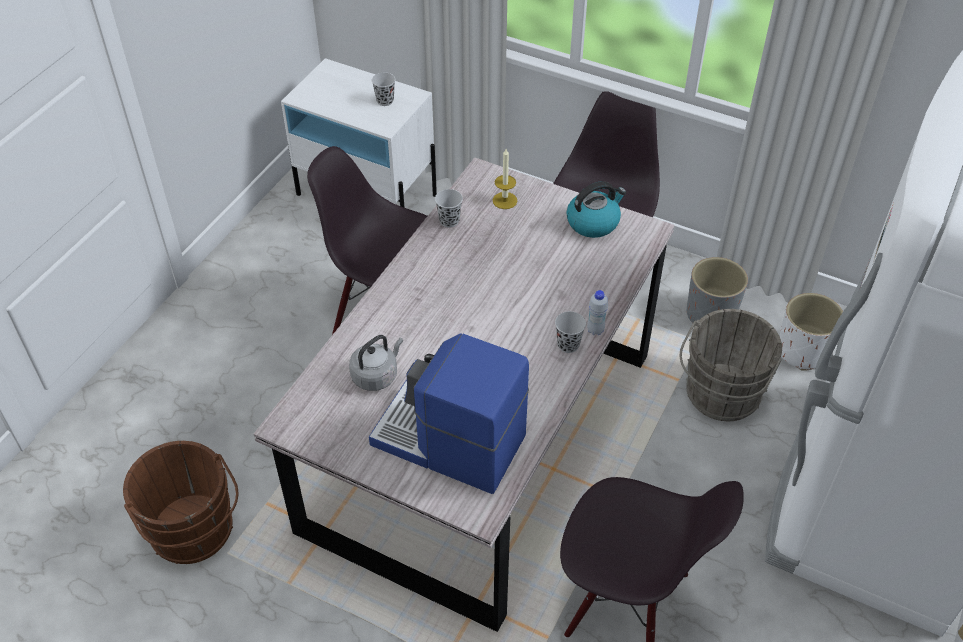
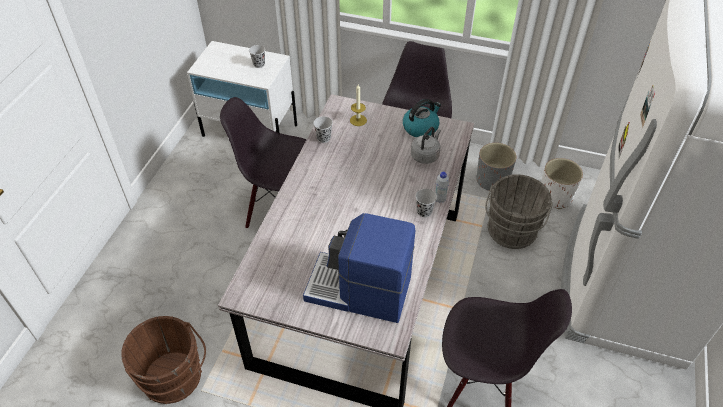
camera: 10 degrees left, 0 degrees up
grey kettle [349,335,403,391] -> grey kettle moved to [411,127,441,164]

